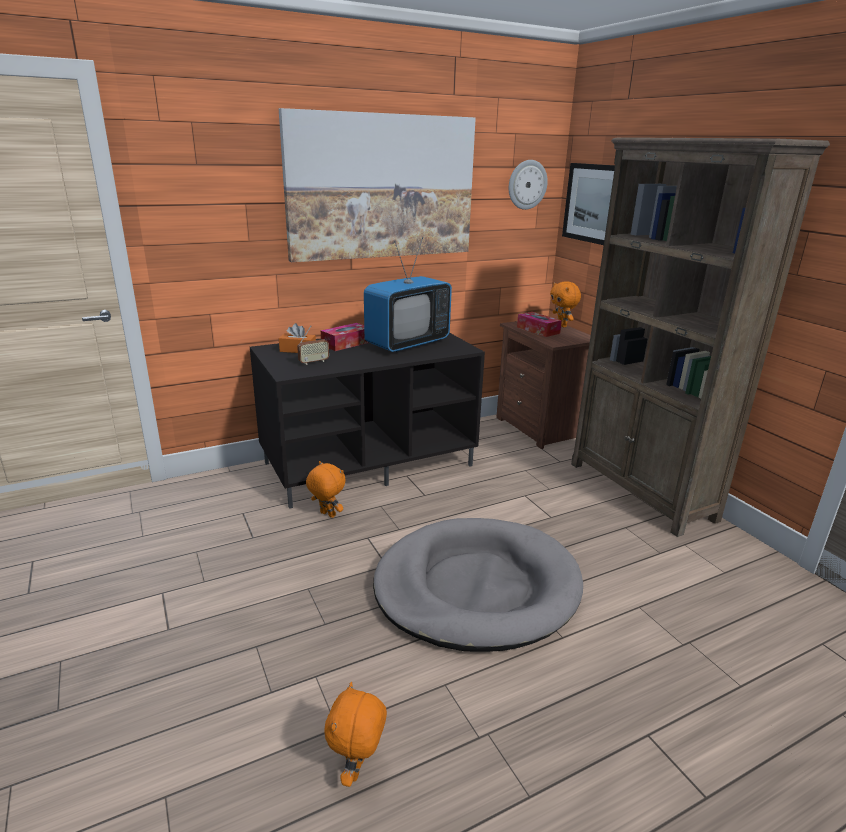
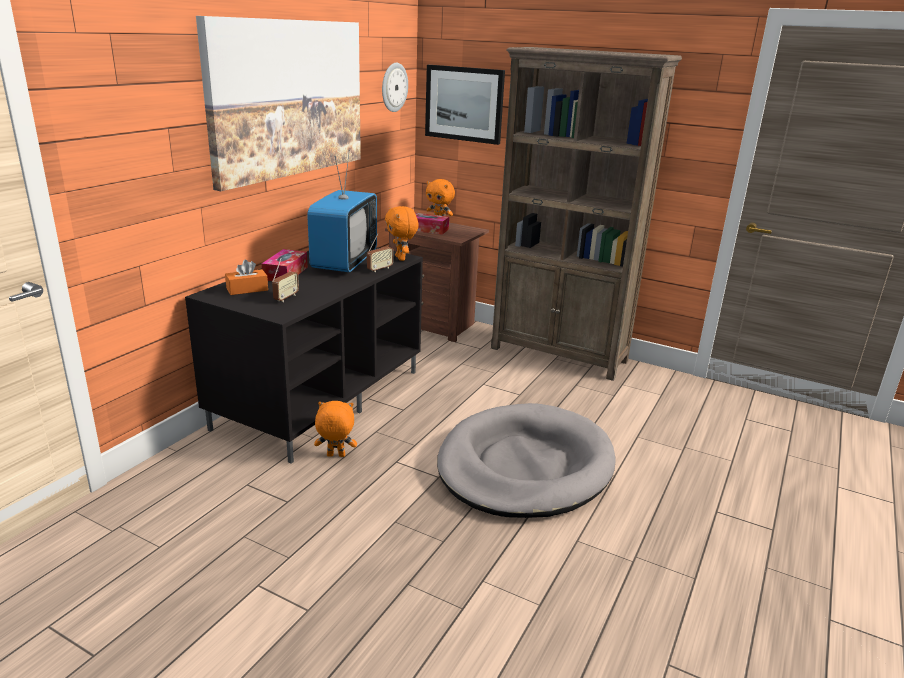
camera: 35 degrees left, 0 degrees up
orange plush toy [324,682,387,787] -> orange plush toy moved to [385,206,418,261]
none -> radio [367,233,393,272]

